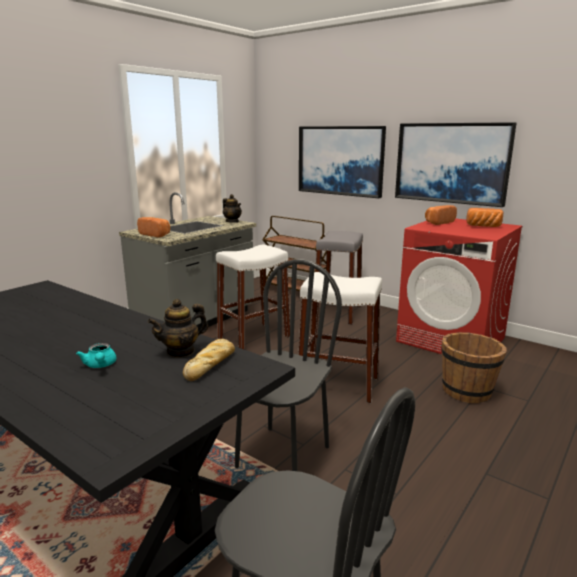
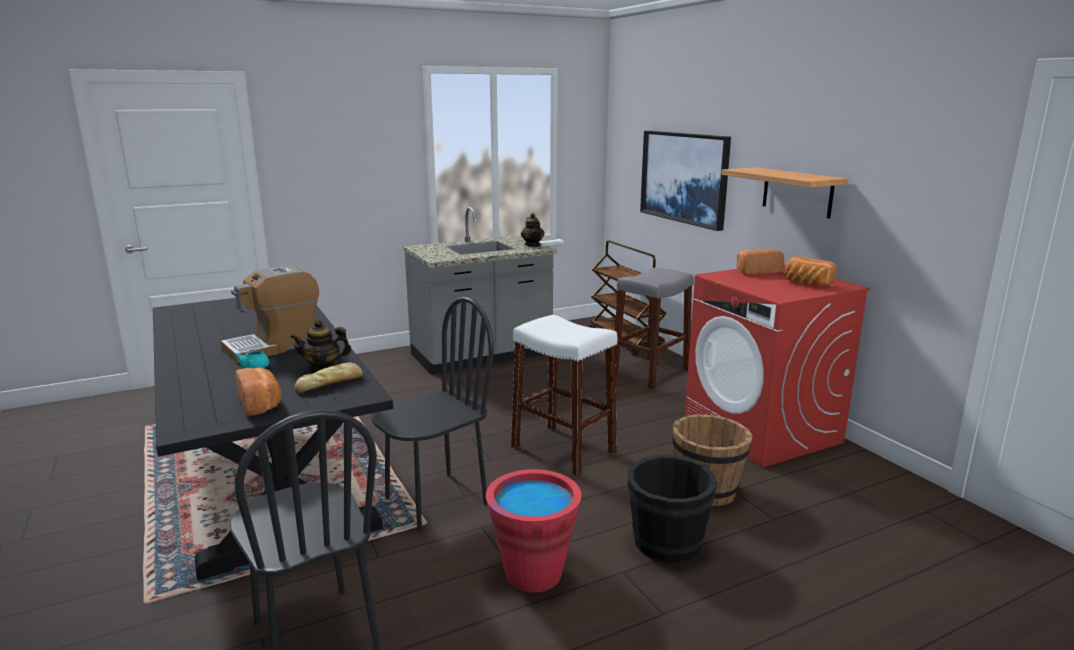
camera: 25 degrees right, 0 degrees up
bread [137,217,170,238] -> bread moved to [235,367,281,416]
white stool [216,244,290,350] -> none
picture [395,122,517,207] -> shelf [721,167,848,219]
none -> coffee machine [221,265,319,363]
none -> red bucket [486,469,582,593]
none -> black bucket [627,455,717,563]

